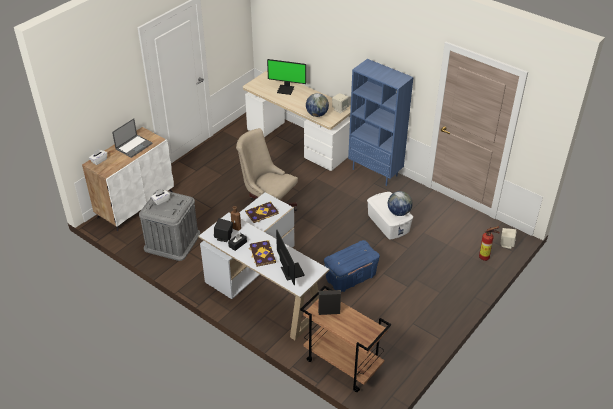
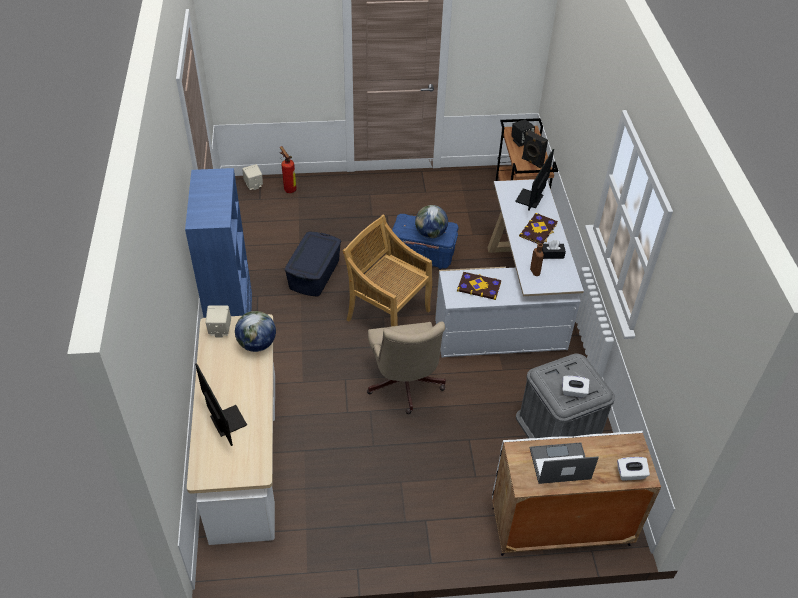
camera: 135 degrees left, 5 degrees up
black speaker [214,218,233,242] -> black speaker moved to [511,119,535,147]
white storage box [367,192,413,239] -> blue storage box [284,232,341,296]
globe [388,191,413,216] -> globe moved to [415,205,448,238]
none -> beige chair [342,215,432,327]

